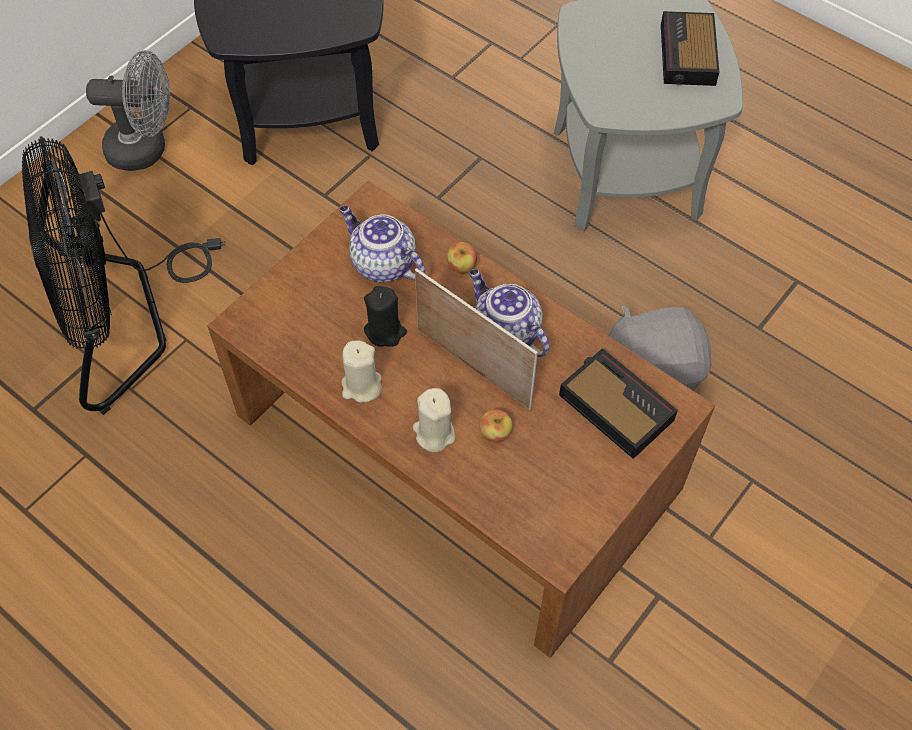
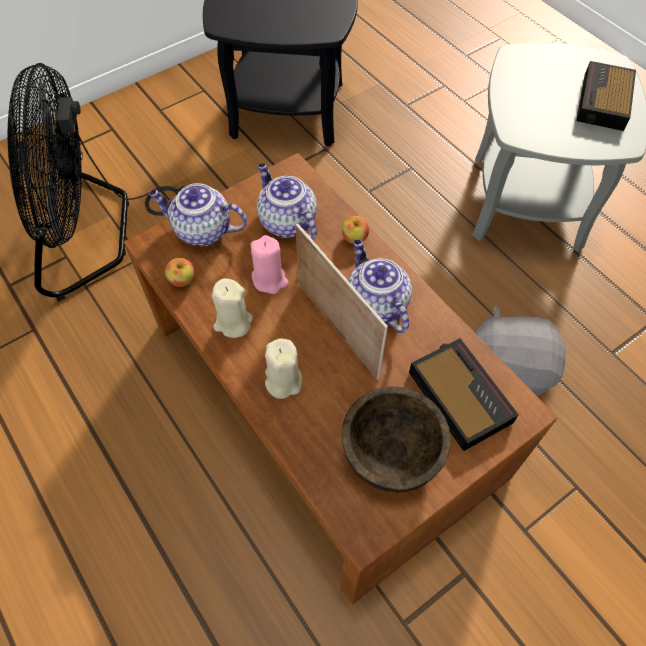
camera: 15 degrees right, 0 degrees up
grey fan [86,50,170,171] -> none
black candle [364,286,407,347] -> pink candle [251,235,289,294]
apple [479,409,513,443] -> apple moved to [165,258,195,287]
none -> teapot [149,183,247,246]
none -> brown bowl [341,386,451,493]

